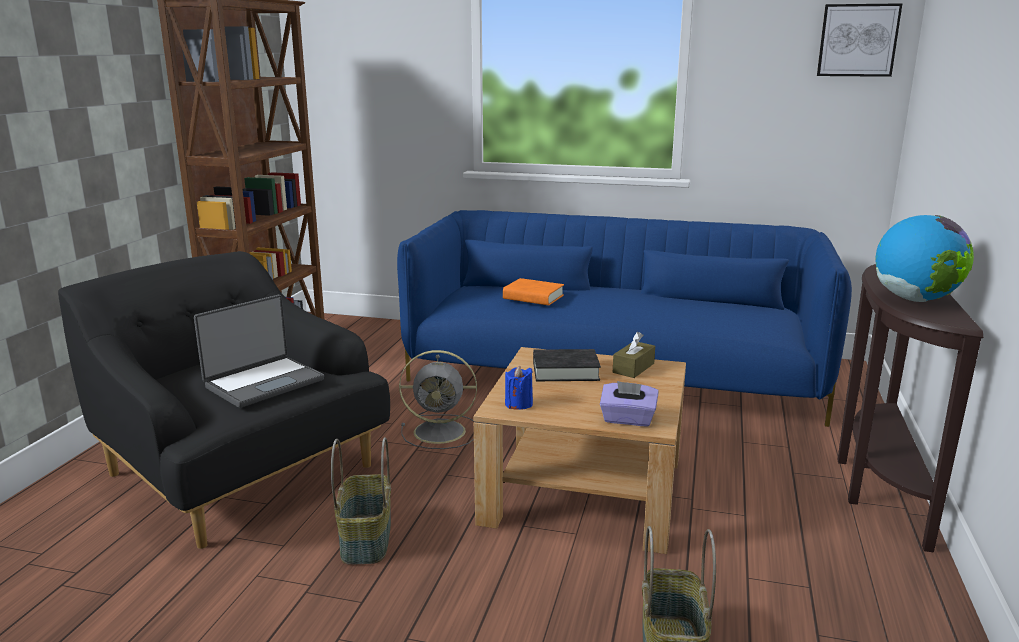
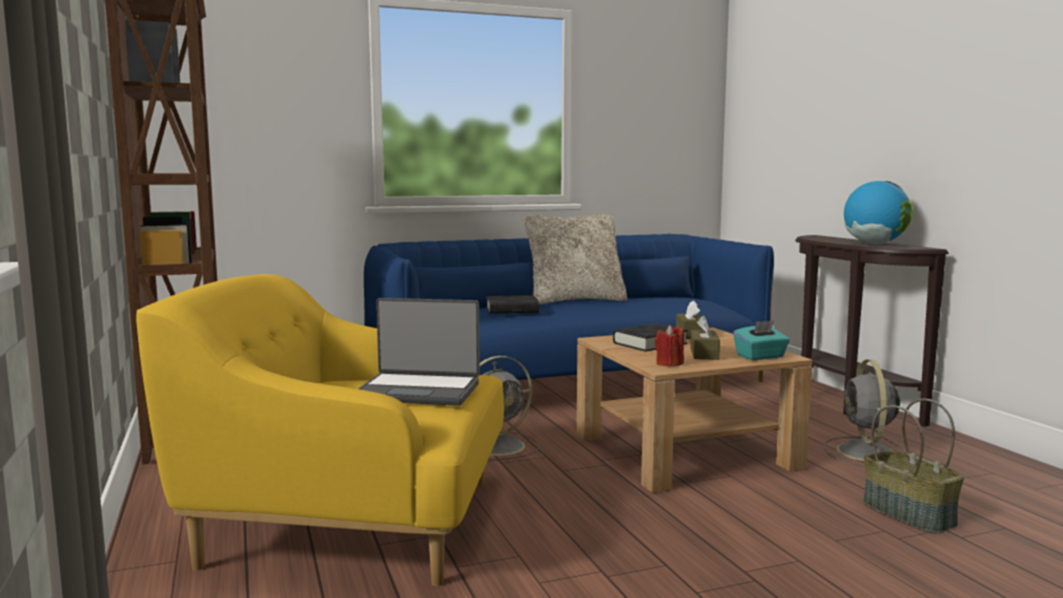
camera: 35 degrees left, 10 degrees down
black armchair [58,251,390,549] -> yellow armchair [136,274,504,586]
laptop [194,295,324,408] -> laptop turned 90 degrees clockwise [358,298,480,406]
basket [331,437,391,565] -> none
orange book [503,278,564,306] -> black book [486,295,539,314]
blue candle [505,366,533,410] -> red candle [655,325,684,367]
purple tissue box [600,381,659,426] -> turquoise tissue box [733,320,790,360]
picture [817,3,903,77] -> none
none -> beige pillow [523,214,627,304]
none -> brown tissue box [690,316,720,360]
none -> grey fan [824,359,907,466]

